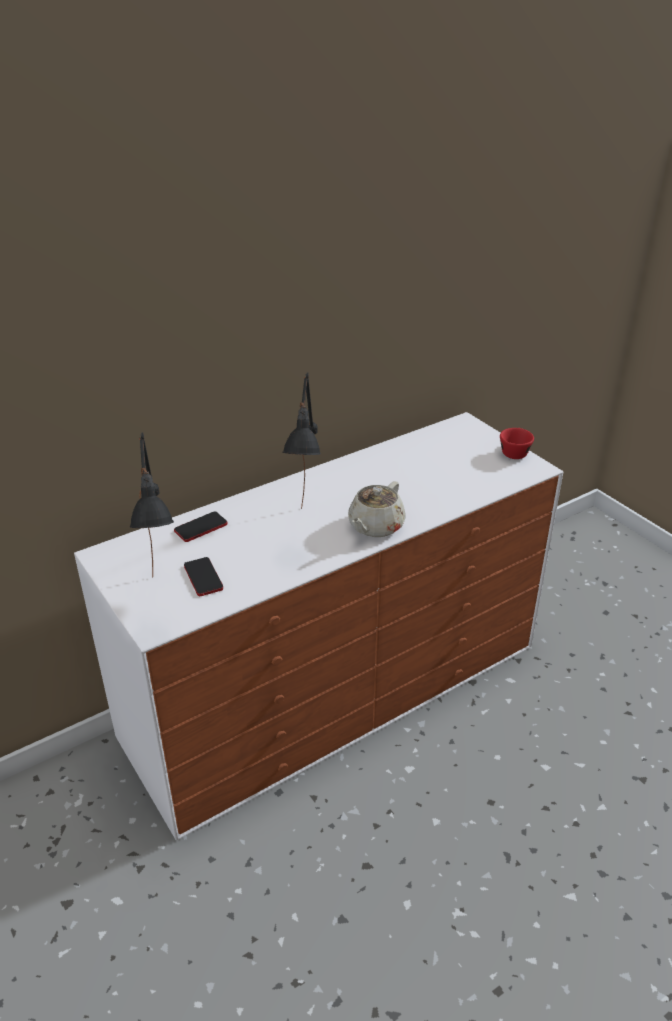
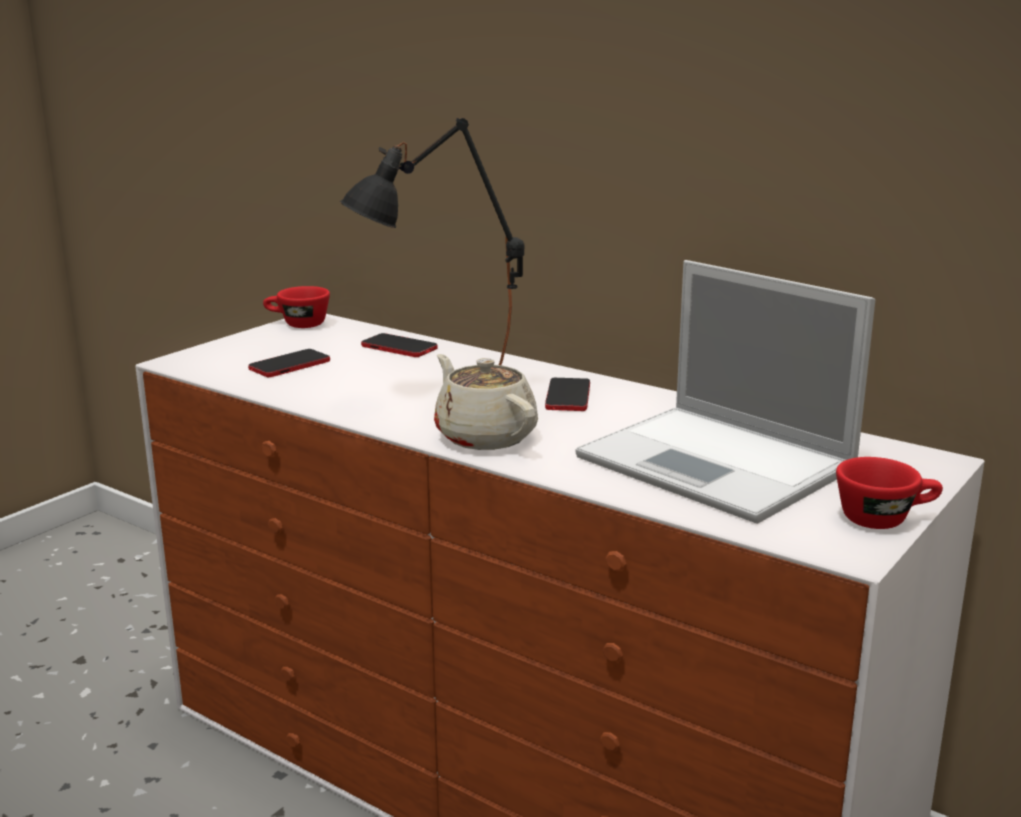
camera: 70 degrees right, 15 degrees down
black table lamp [130,433,174,578] -> none
beige teapot [348,481,406,537] -> beige teapot turned 45 degrees clockwise [434,354,538,450]
none -> red cup [263,286,330,328]
none -> phone [545,378,590,411]
none -> laptop [575,260,875,524]

